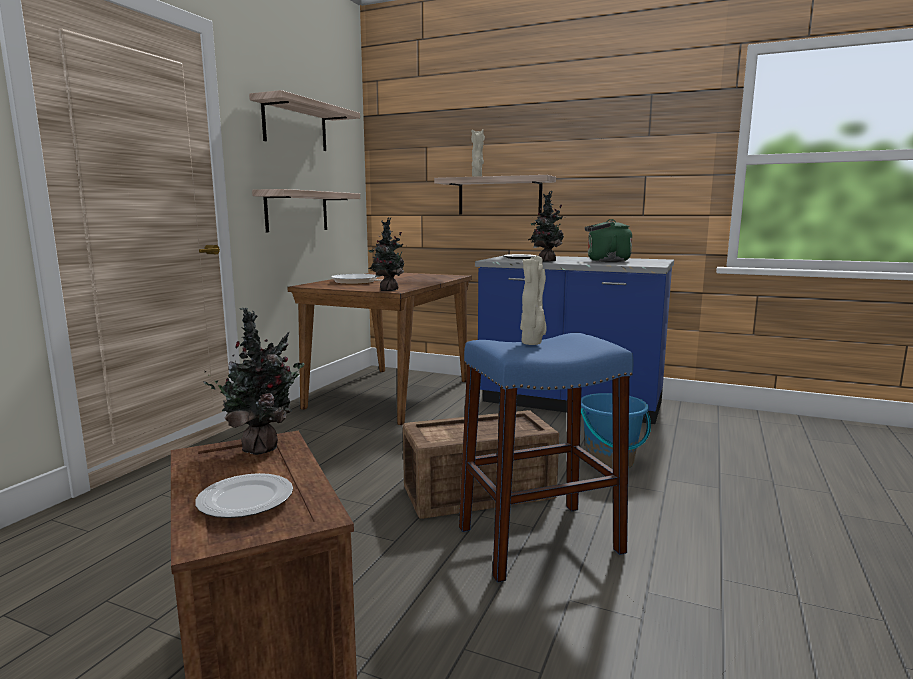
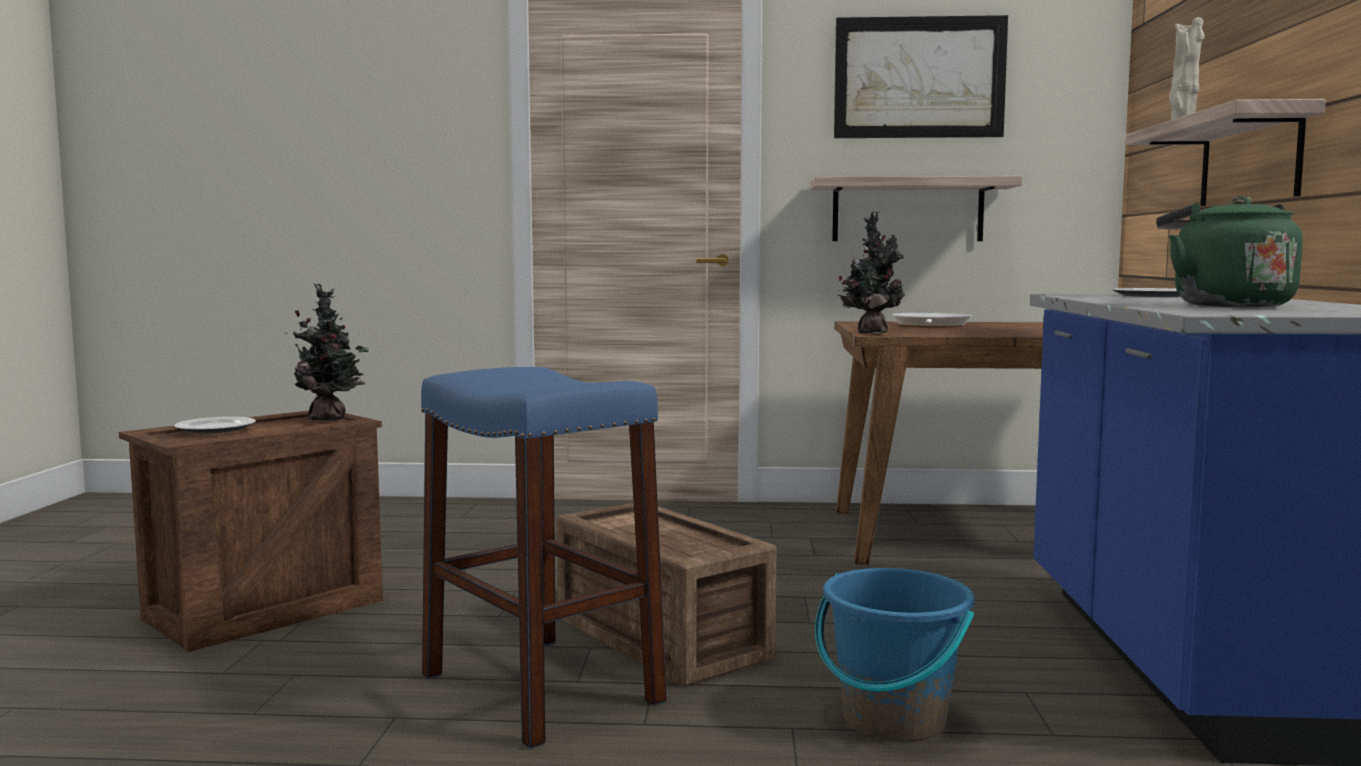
camera: 70 degrees right, 5 degrees down
shelf [249,90,360,151] -> picture [834,15,1008,138]
beige vase [520,256,547,345] -> none
potted plant [528,191,564,262] -> none

